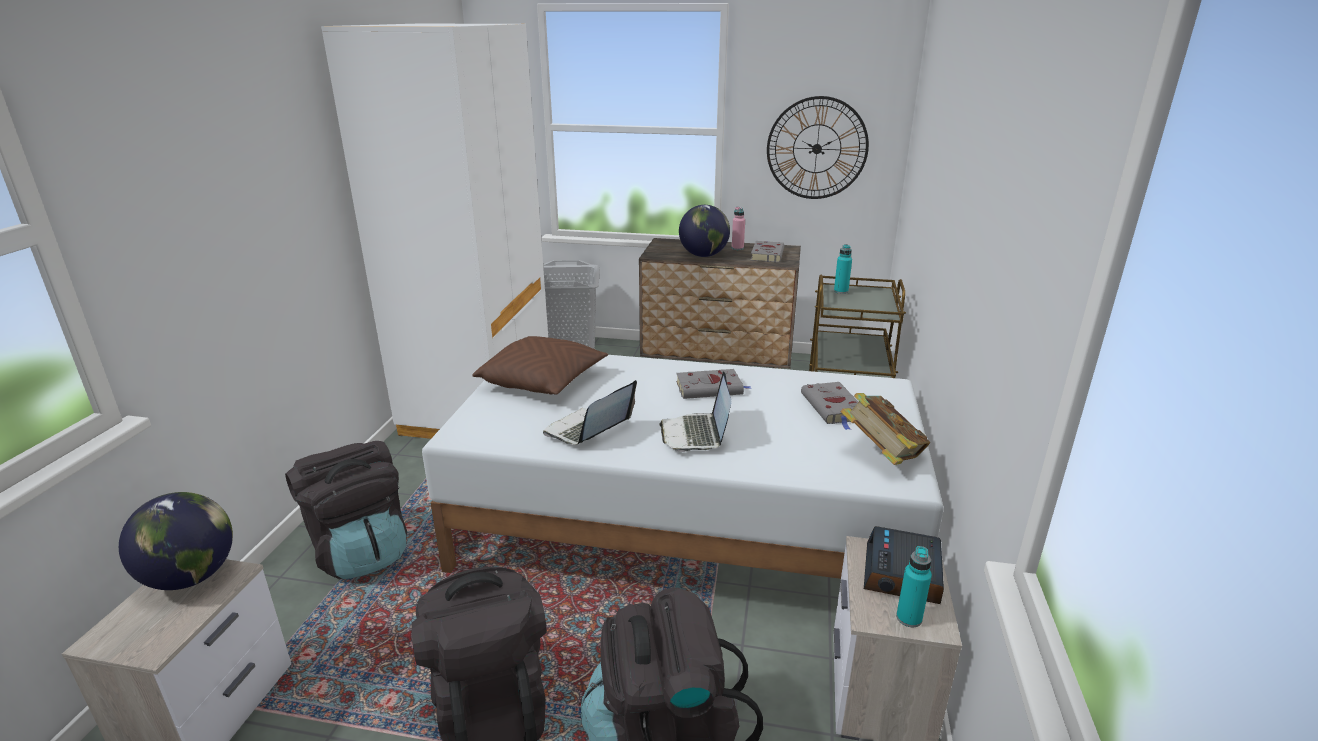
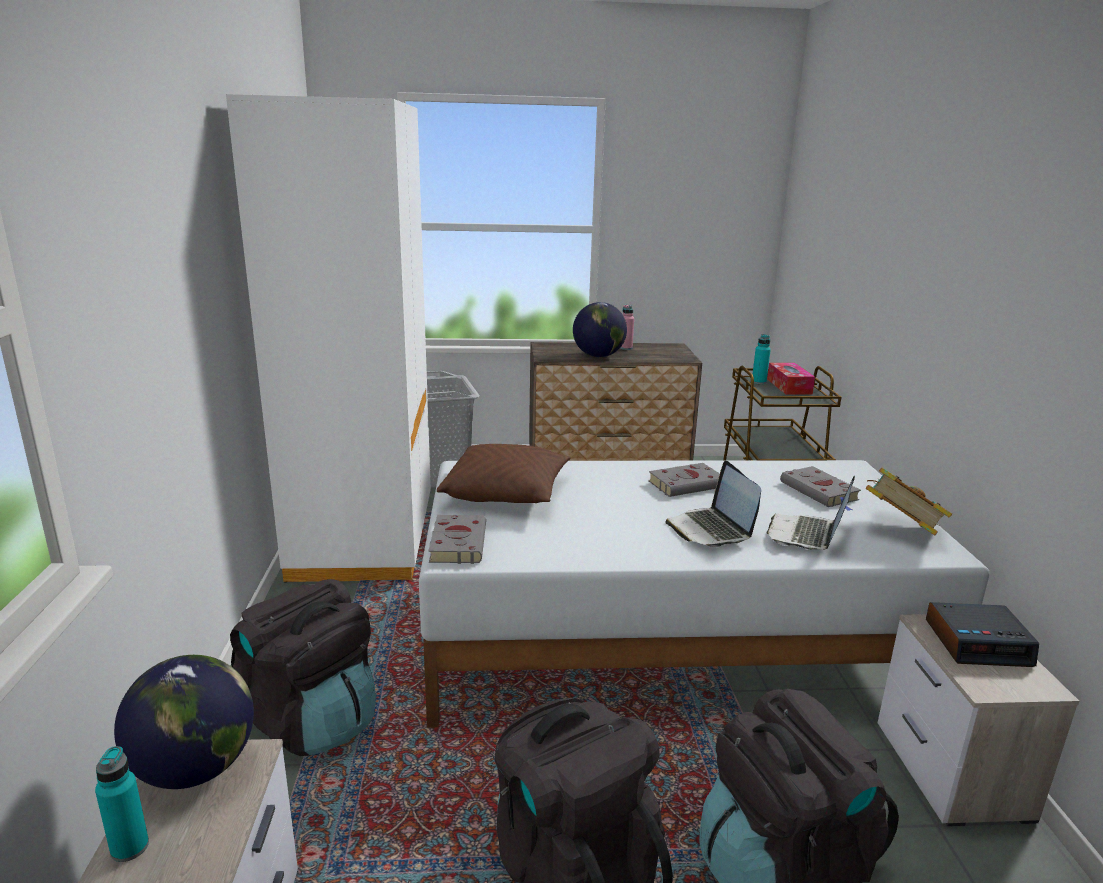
camera: 15 degrees left, 5 degrees down
laptop [543,380,637,445] -> laptop moved to [767,476,855,550]
grey book [751,241,784,262] -> grey book moved to [428,515,486,564]
wall clock [767,96,869,199] -> none
alarm clock [864,526,944,604] -> alarm clock turned 90 degrees counterclockwise [926,602,1039,667]
turquoise bottle [896,546,932,627] -> turquoise bottle moved to [95,746,149,862]
none -> tissue box [767,363,815,395]

